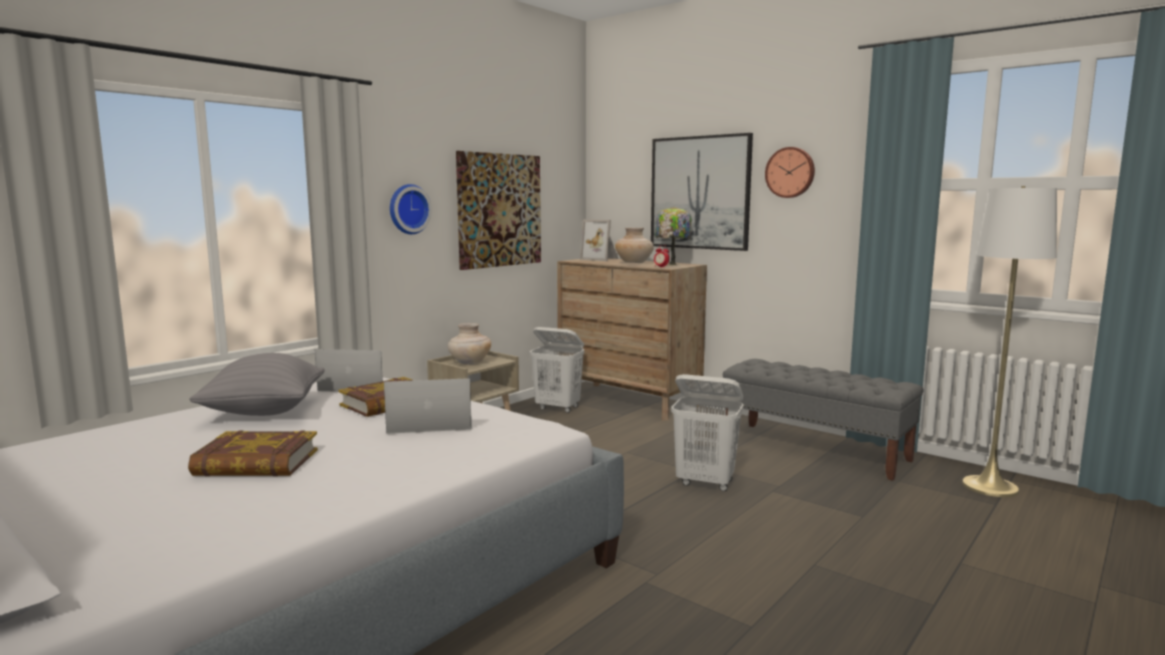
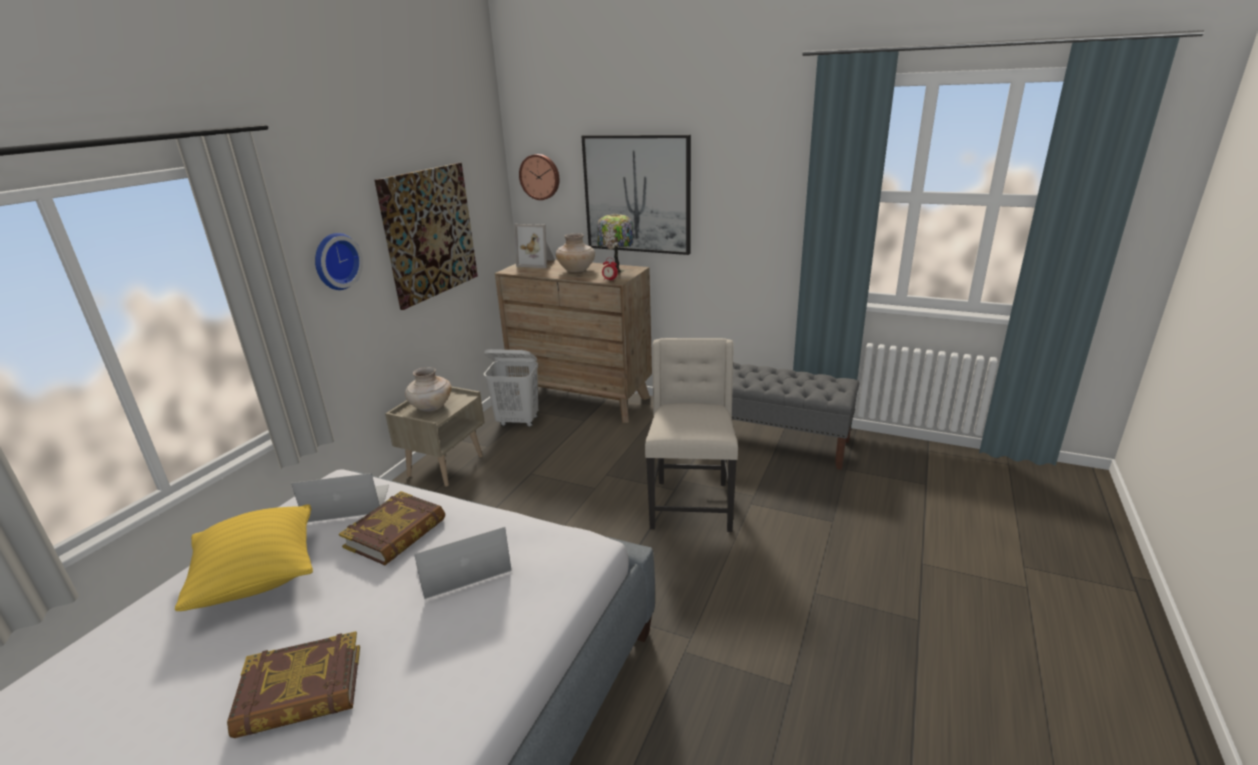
camera: 15 degrees left, 15 degrees up
grey pillow [189,353,325,416] -> yellow pillow [175,504,313,611]
white laundry basket [671,374,744,491] -> beige chair [645,338,738,532]
wall clock [765,147,815,198] -> wall clock moved to [519,154,559,200]
white floor lamp [962,186,1057,497] -> none

